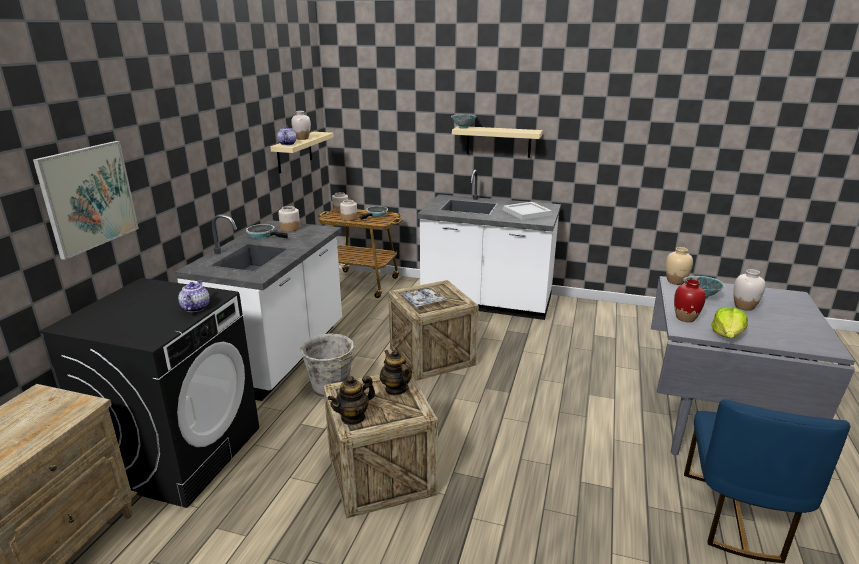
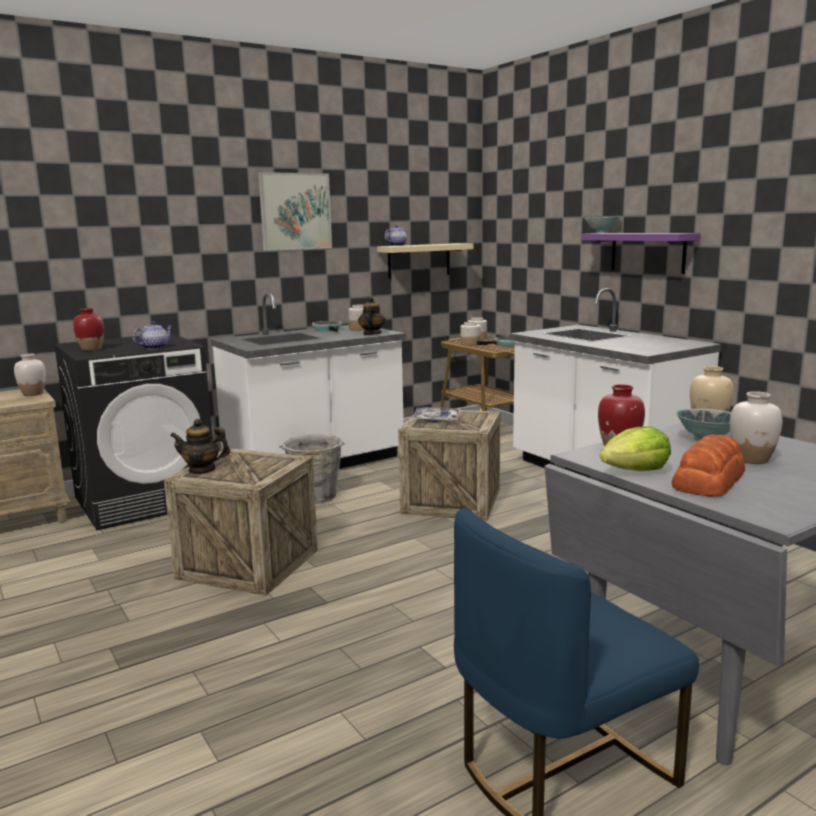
camera: 40 degrees right, 10 degrees down
picture [33,141,139,260] -> picture moved to [258,172,332,251]
white vase [291,111,311,140] -> white vase moved to [14,354,46,396]
teapot [380,350,412,395] -> teapot moved to [358,296,386,335]
beige shelf [452,126,543,158] -> purple shelf [582,233,701,274]
white tray [503,202,552,220] -> none
none -> red vase [73,308,104,351]
none -> bread [671,434,745,497]

